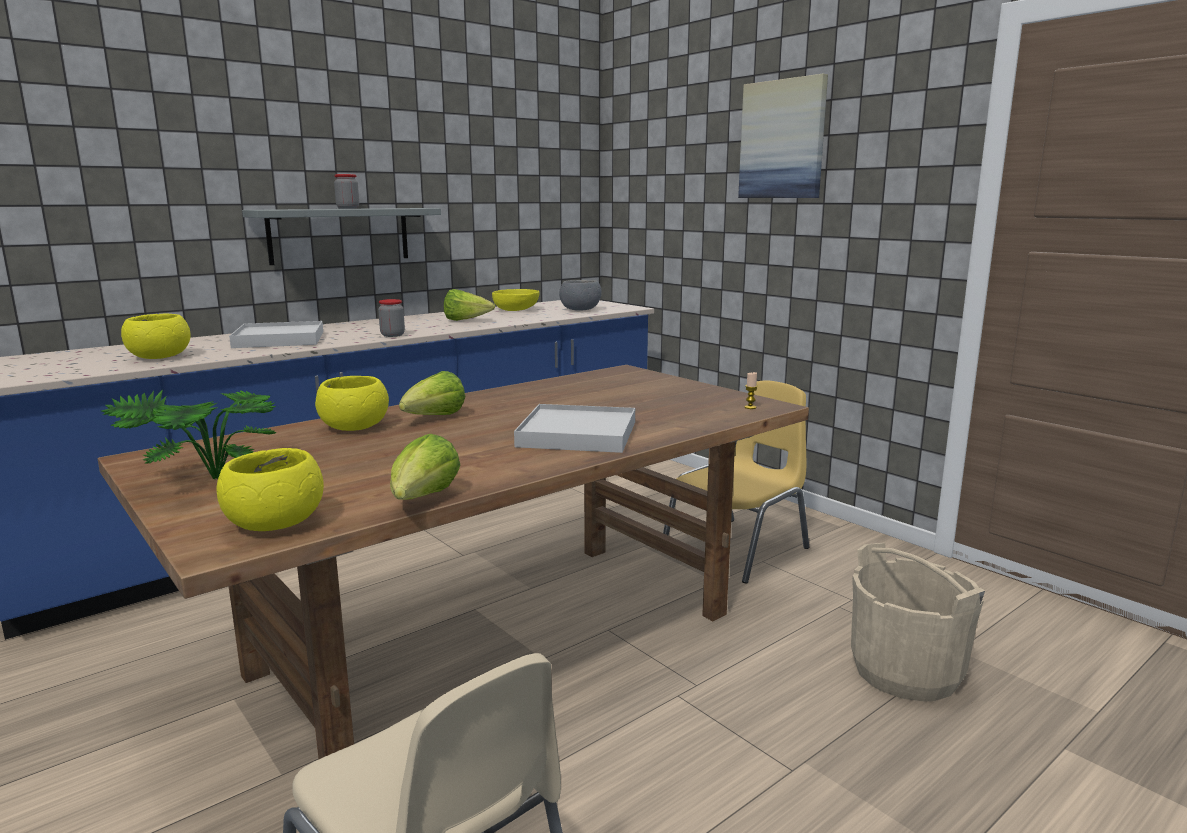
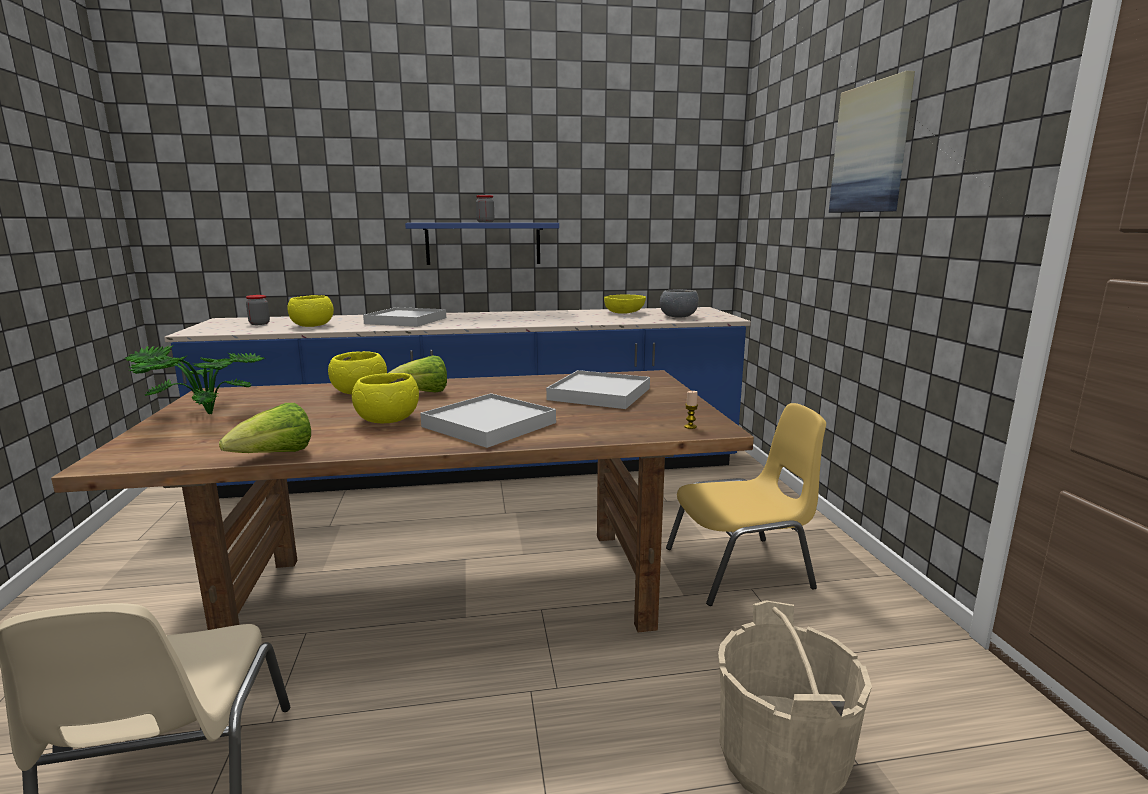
camera: 30 degrees right, 0 degrees up
yellow bowl [216,448,324,531] -> yellow bowl moved to [352,373,419,423]
grey shelf [242,208,441,265] -> blue shelf [405,223,559,265]
jar [378,299,405,337] -> jar moved to [246,295,270,325]
lettuce [444,289,495,321] -> none
none -> white tray [546,370,650,409]

